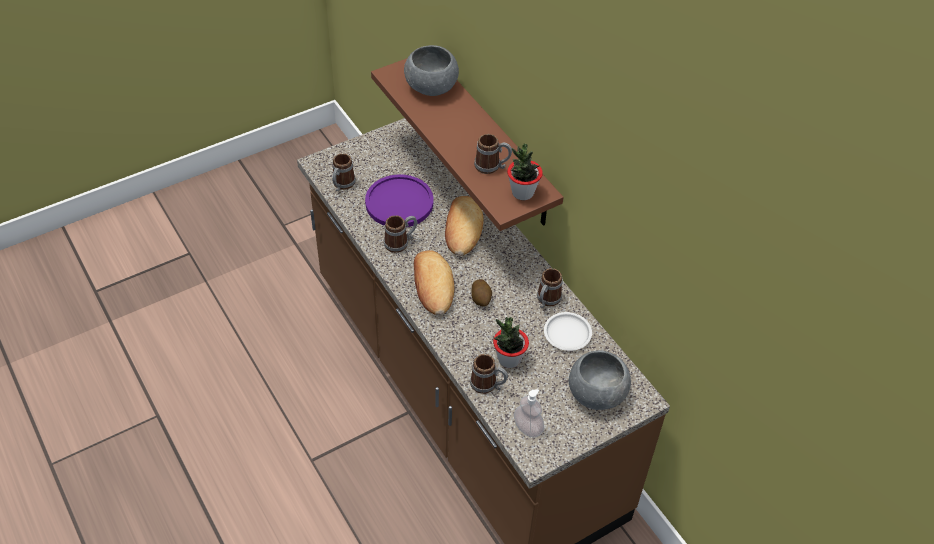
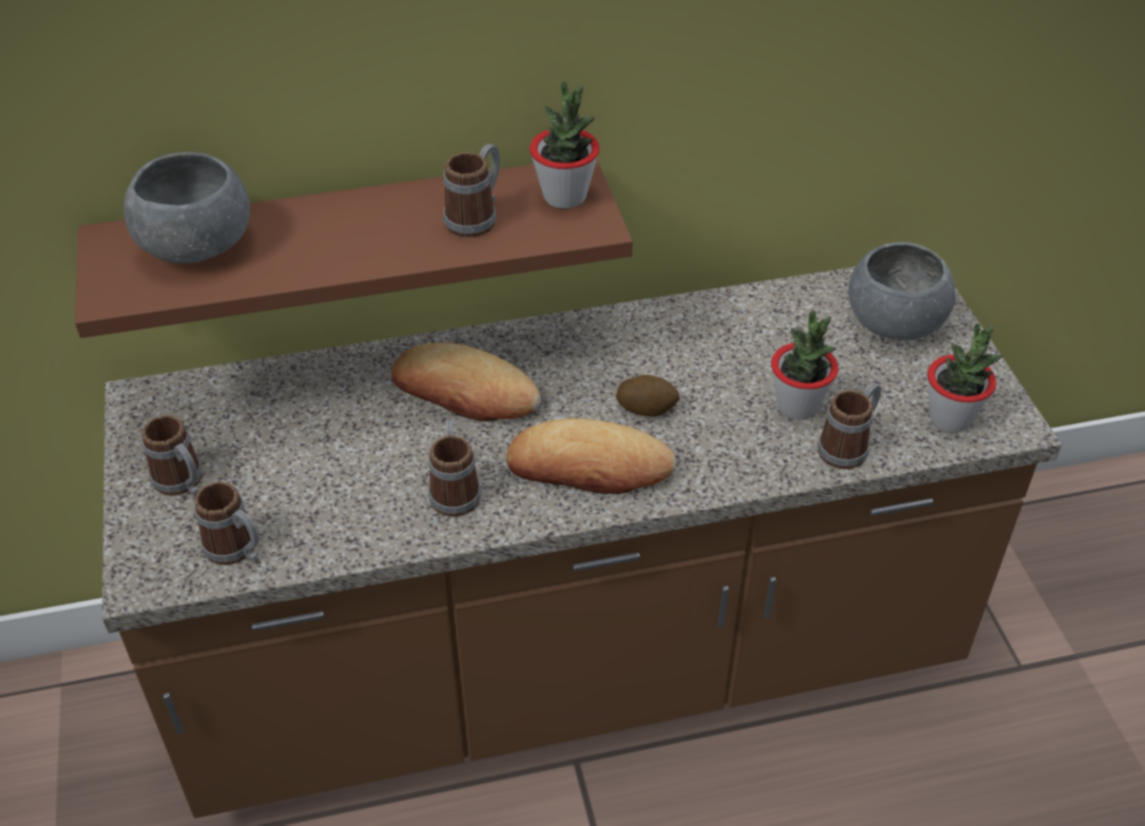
camera: 70 degrees left, 5 degrees down
purple plate [365,174,433,227] -> none
soap dispenser [514,389,544,438] -> potted plant [927,324,1003,433]
mug [537,268,563,308] -> mug moved to [142,415,203,496]
white plate [544,312,592,351] -> none

